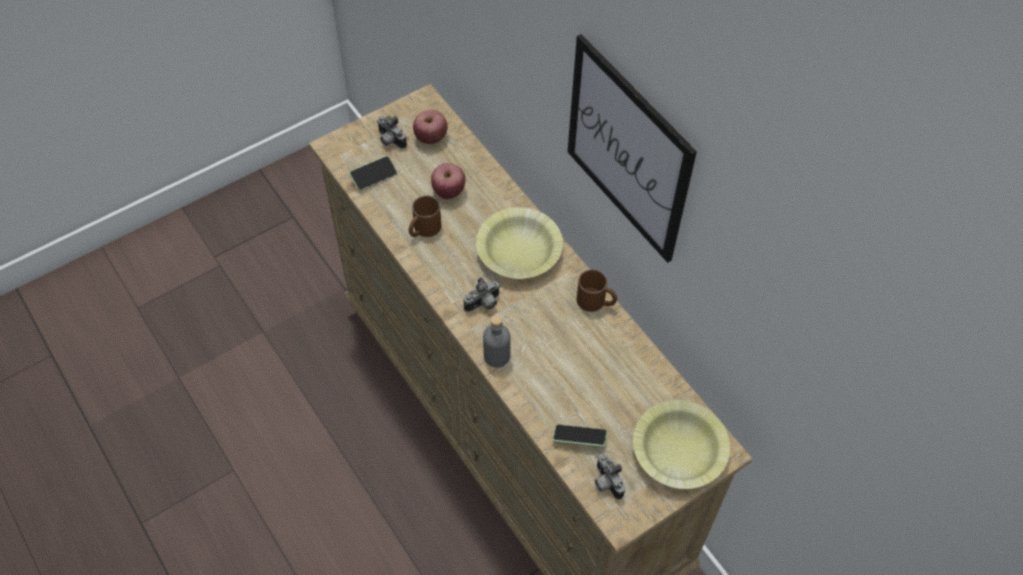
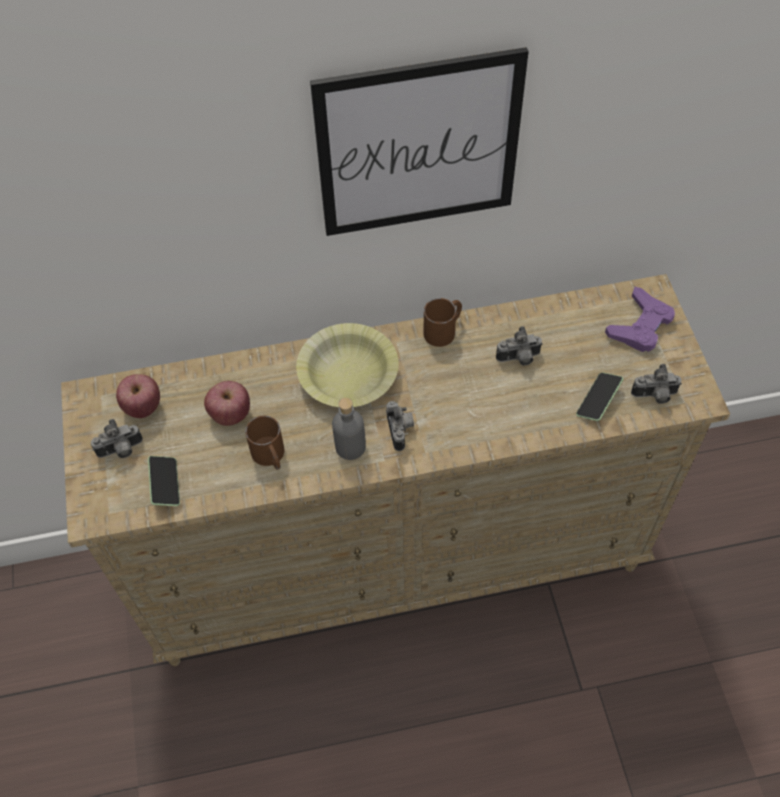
camera: 65 degrees left, 0 degrees up
grey bottle [483,315,510,368] -> grey bottle moved to [332,398,366,460]
yellow bowl [633,400,730,489] -> purple game controller [605,287,675,352]
none -> camera [496,326,543,365]

